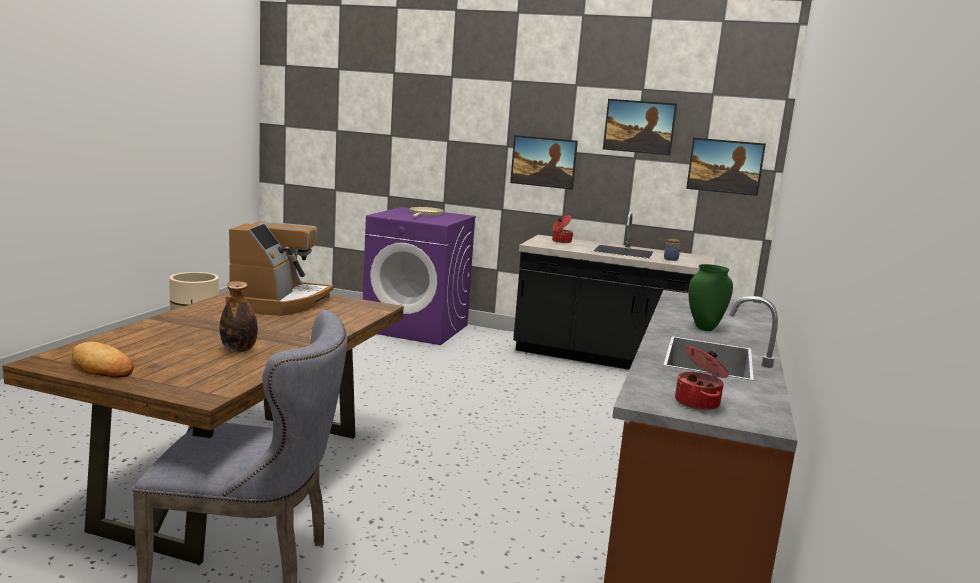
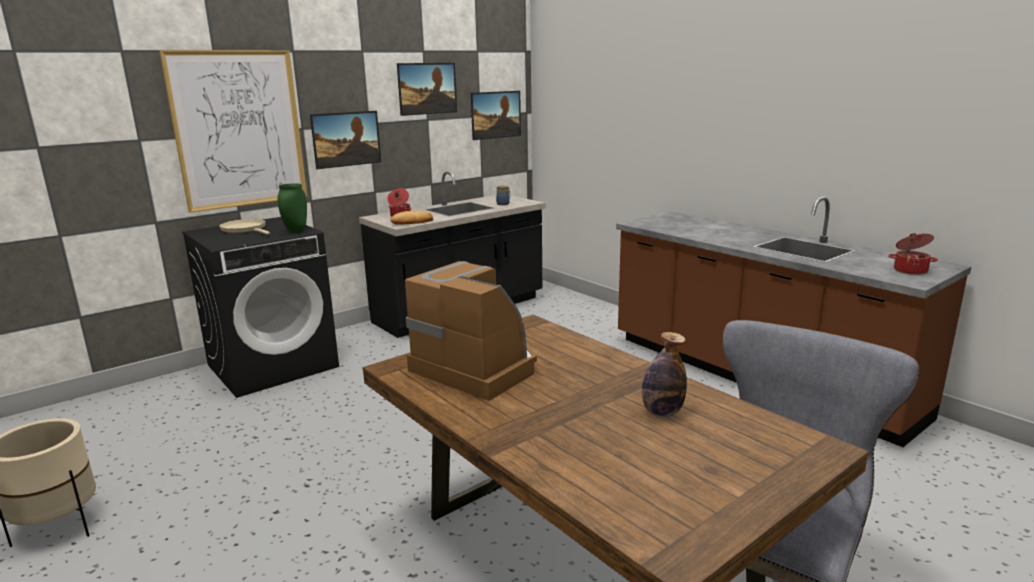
camera: 55 degrees left, 5 degrees up
bread [72,341,134,378] -> bread moved to [390,211,433,225]
purple washing machine [363,207,476,345] -> black washing machine [182,217,339,398]
green vase [688,264,733,331] -> green vase moved to [277,183,307,233]
none -> picture [159,50,307,213]

